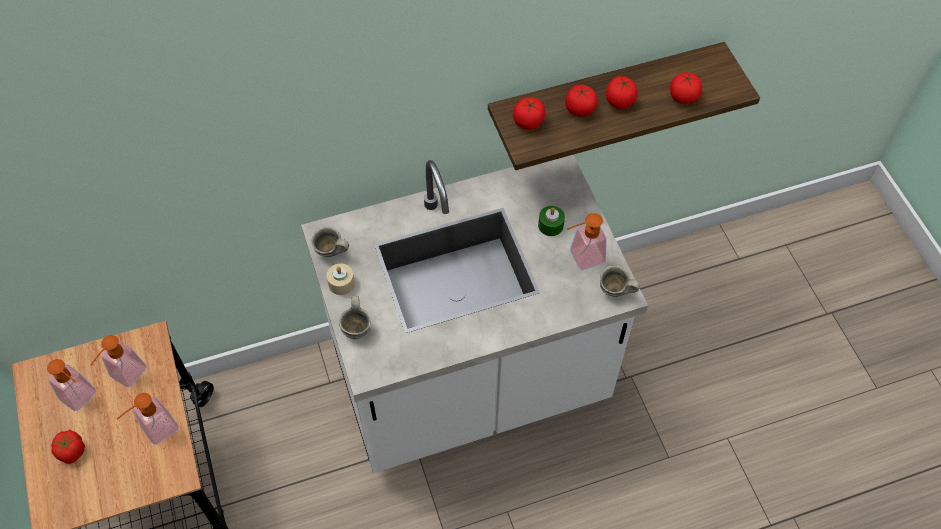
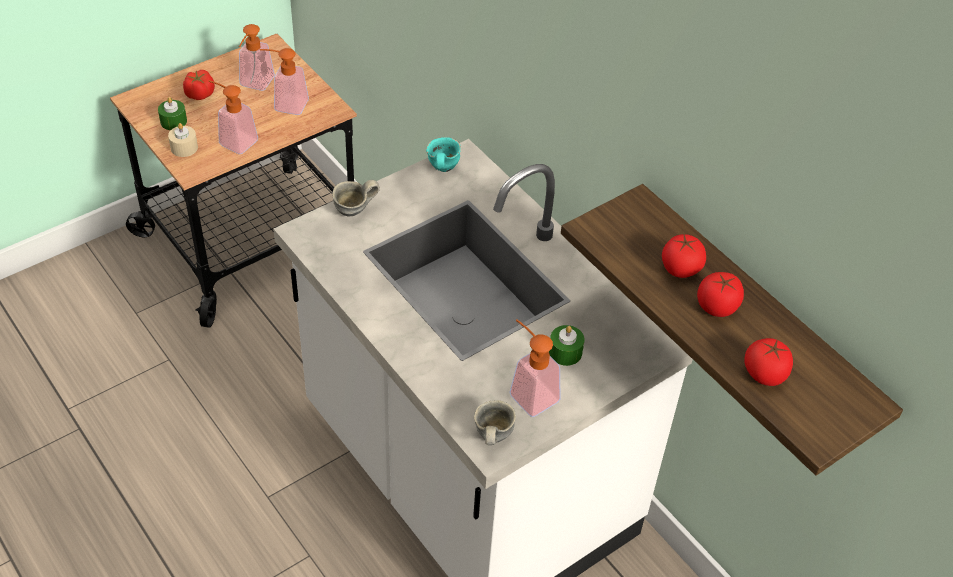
camera: 70 degrees right, 10 degrees down
grey mug [311,227,349,257] -> turquoise mug [426,137,461,172]
beige candle [327,264,355,295] -> beige candle moved to [168,123,198,157]
tomato [513,97,545,130] -> none
none -> green candle [158,97,187,130]

